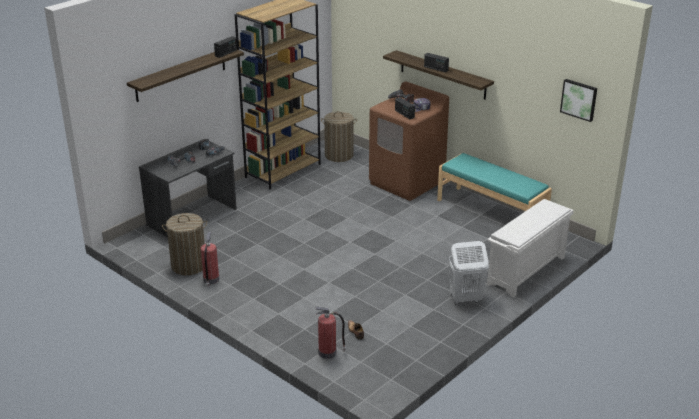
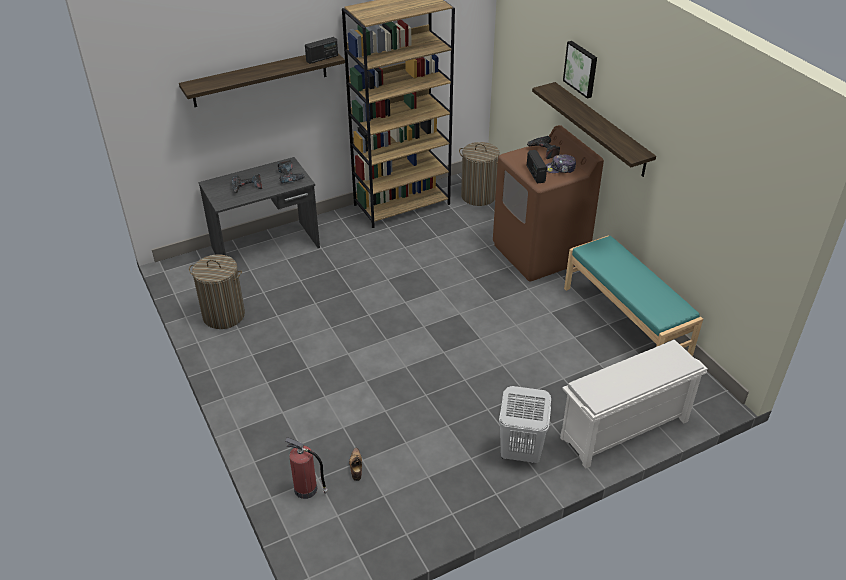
camera: 20 degrees right, 10 degrees up
fire extinguisher [201,232,219,287] -> none
radio [424,53,449,72] -> none
picture [560,79,597,122] -> picture moved to [563,41,597,99]

